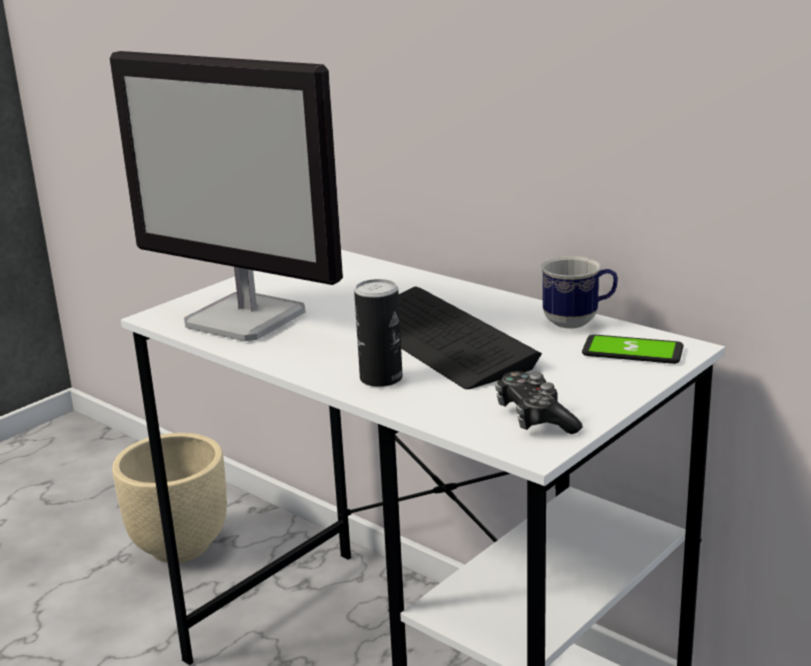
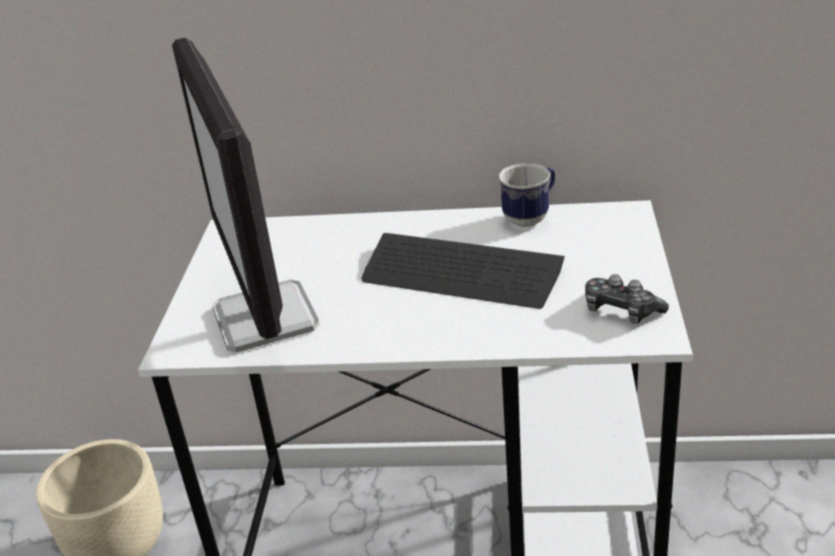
camera: 35 degrees left, 10 degrees up
monitor [110,51,343,341] -> monitor turned 75 degrees clockwise [172,38,319,353]
can [354,279,403,387] -> none
phone [582,334,683,364] -> none

